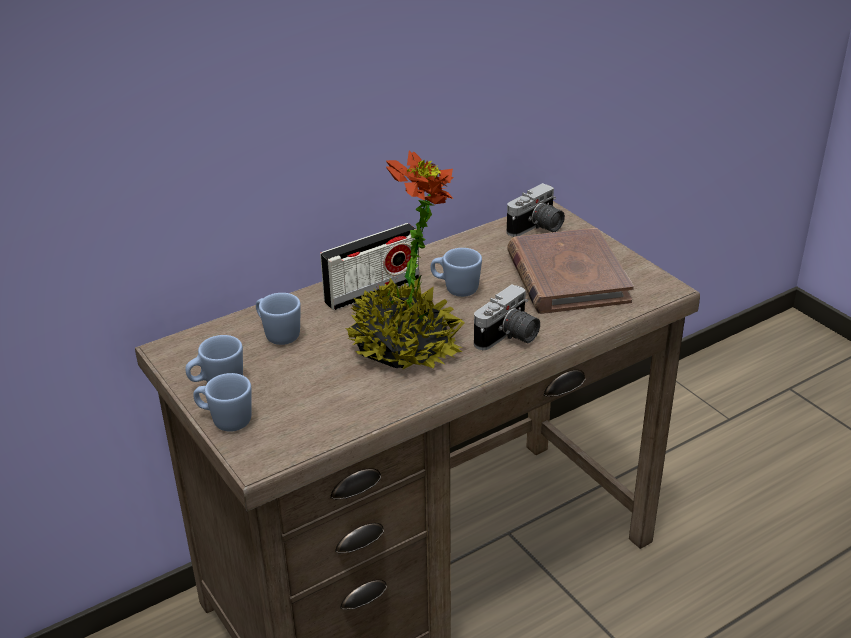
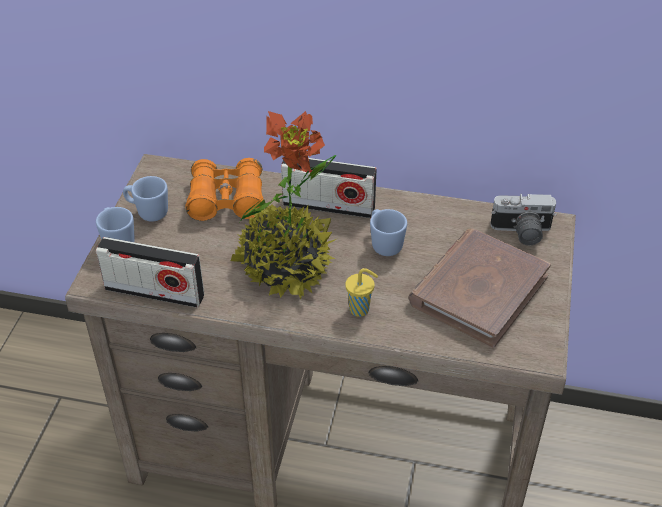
camera: 45 degrees right, 10 degrees up
blue mug [256,293,301,345] -> orange binoculars [186,158,264,221]
camera [474,284,540,350] -> yellow cup [345,268,378,317]
none -> radio [96,237,204,308]

